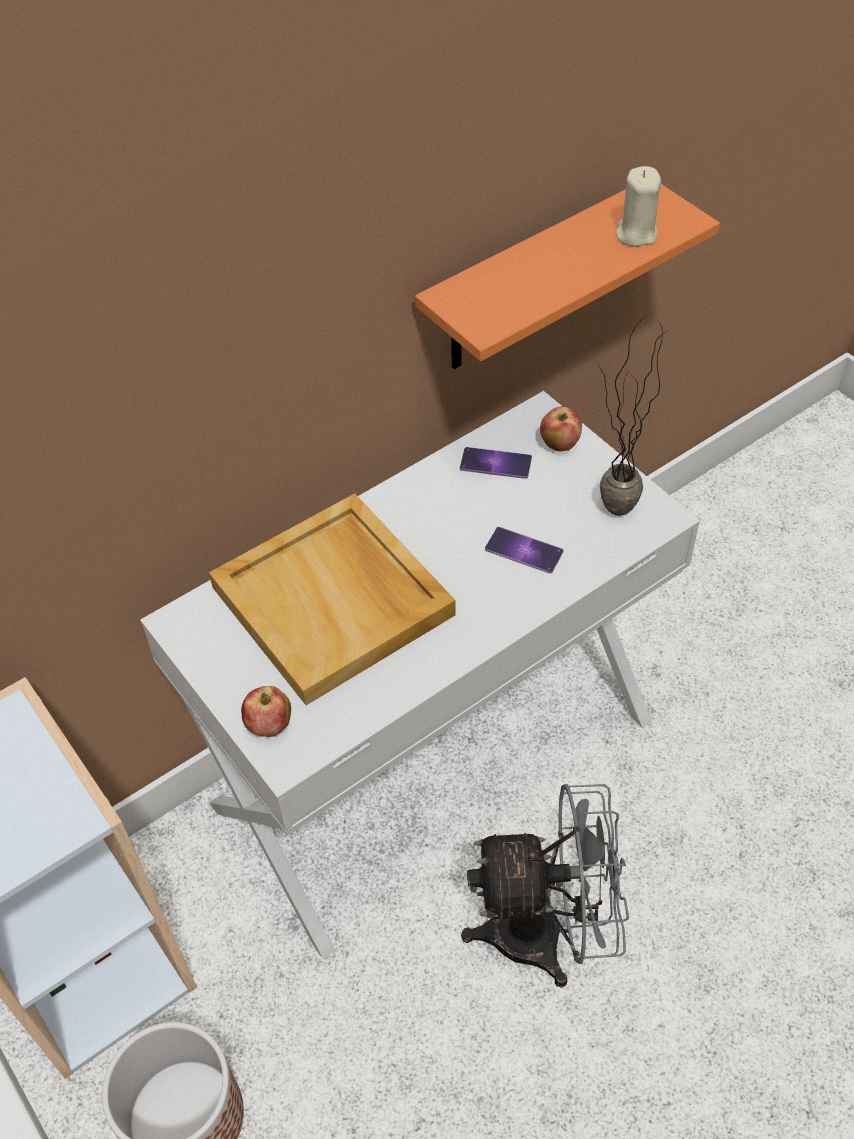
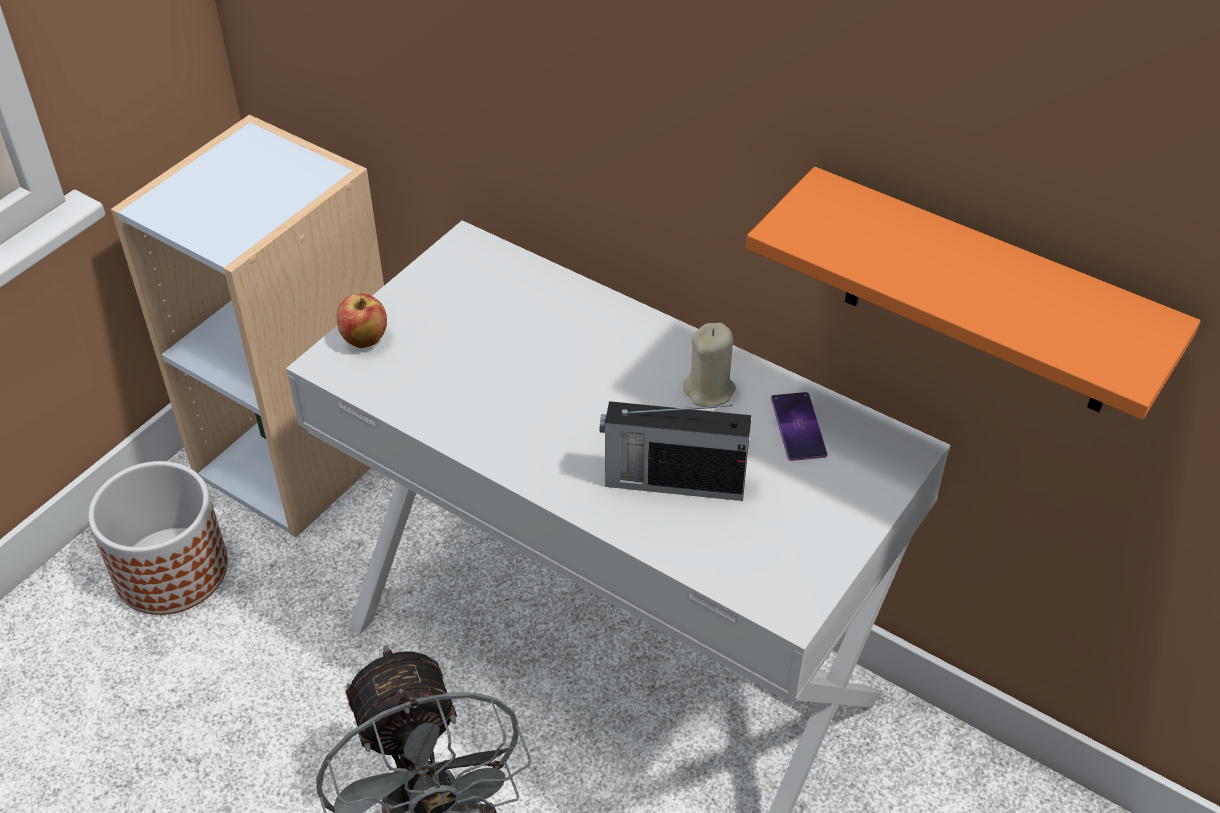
camera: 70 degrees right, 5 degrees down
beige tray [209,493,456,705] -> none
phone [485,527,563,573] -> radio [600,401,751,501]
apple [540,406,582,451] -> none
potted plant [598,317,667,516] -> none
beige candle [616,166,661,247] -> beige candle moved to [683,322,736,407]

